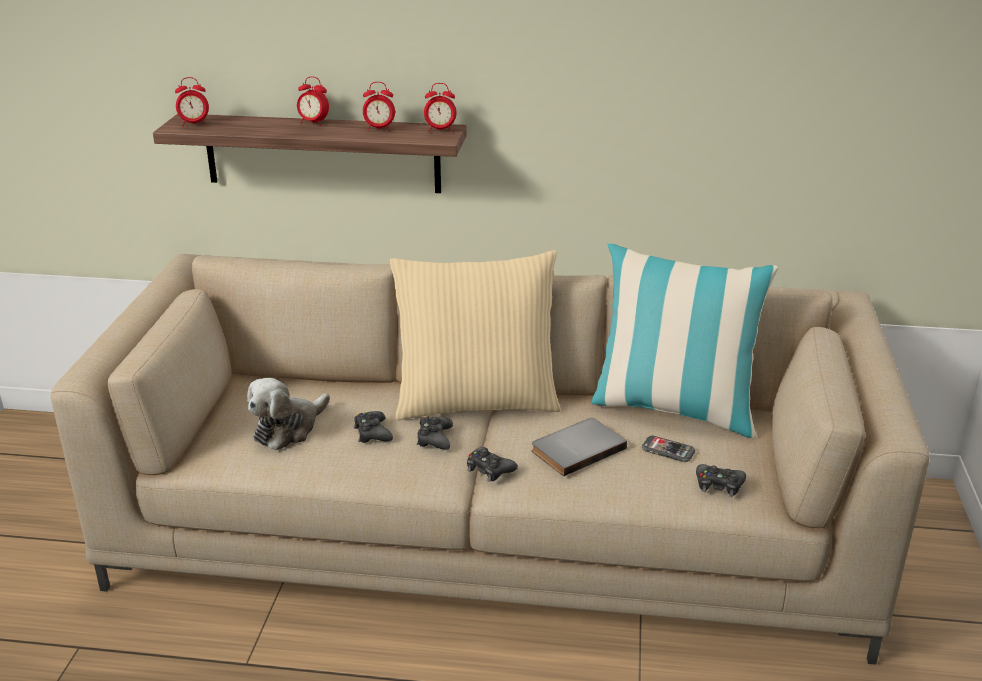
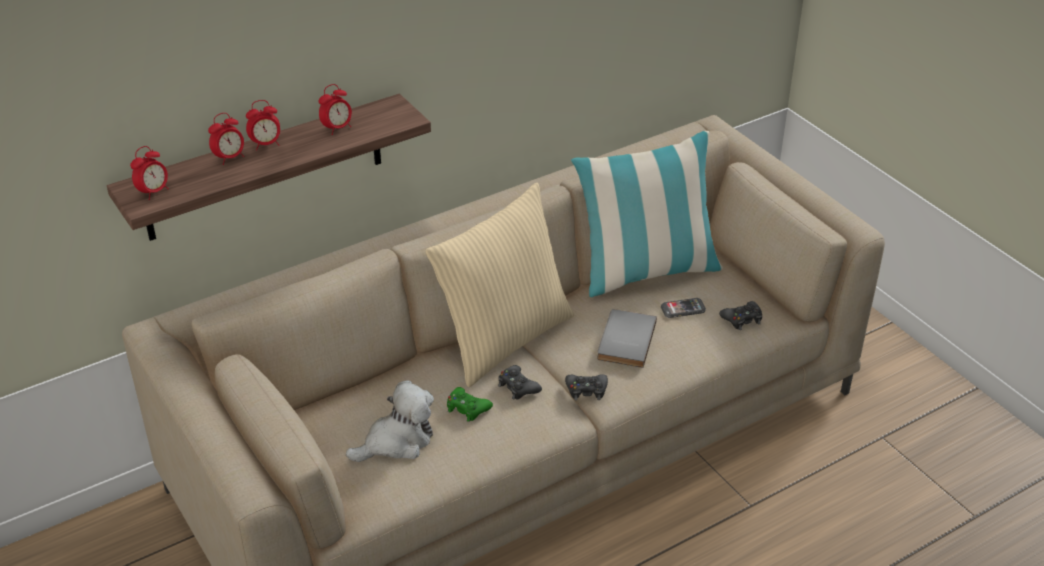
camera: 40 degrees left, 10 degrees up
plush toy [247,378,330,450] -> plush toy turned 120 degrees counterclockwise [346,380,434,462]
black game controller [354,411,393,443] -> green game controller [447,387,493,422]
alarm clock [424,83,457,132] -> alarm clock moved to [208,113,244,165]

